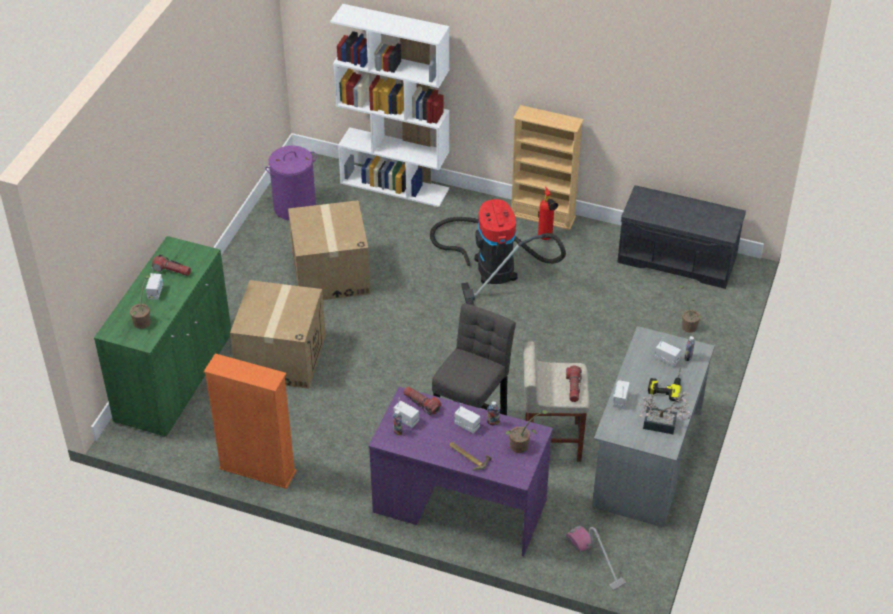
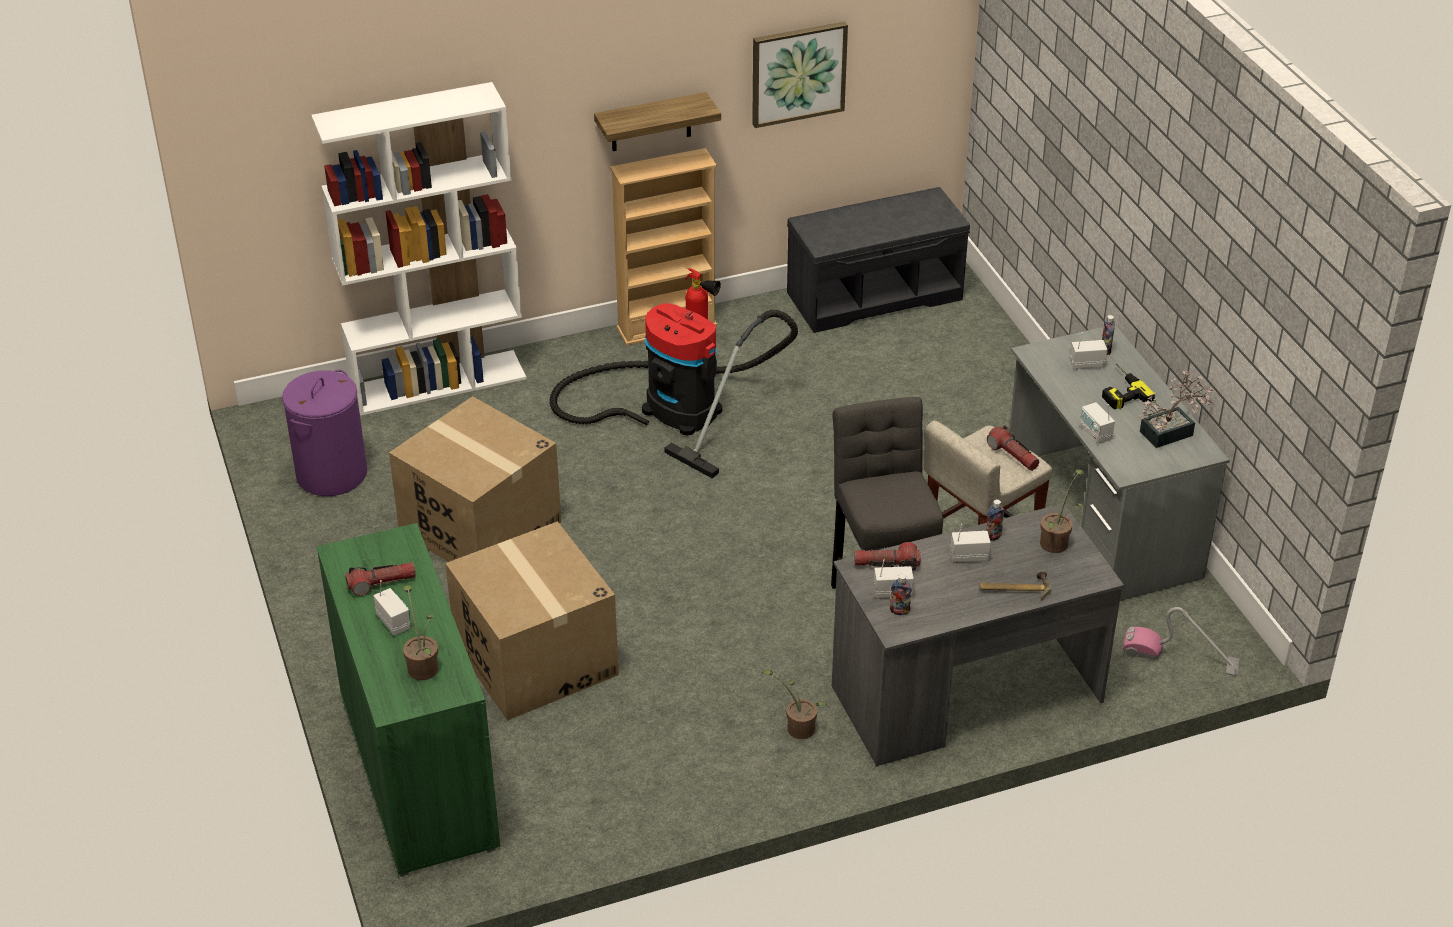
camera: 40 degrees left, 5 degrees down
orange bookcase [204,353,297,489] -> none
purple desk [368,386,553,556] -> grey desk [832,504,1124,766]
potted plant [679,285,702,333] -> potted plant moved to [761,669,826,739]
none -> shelf [594,92,721,151]
none -> picture [752,21,848,128]

